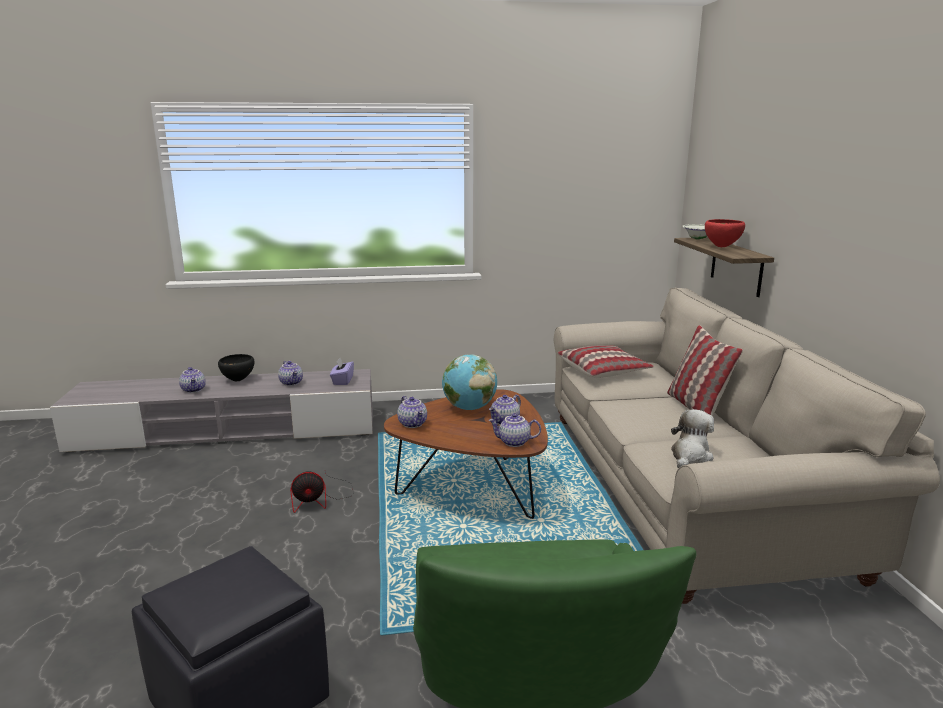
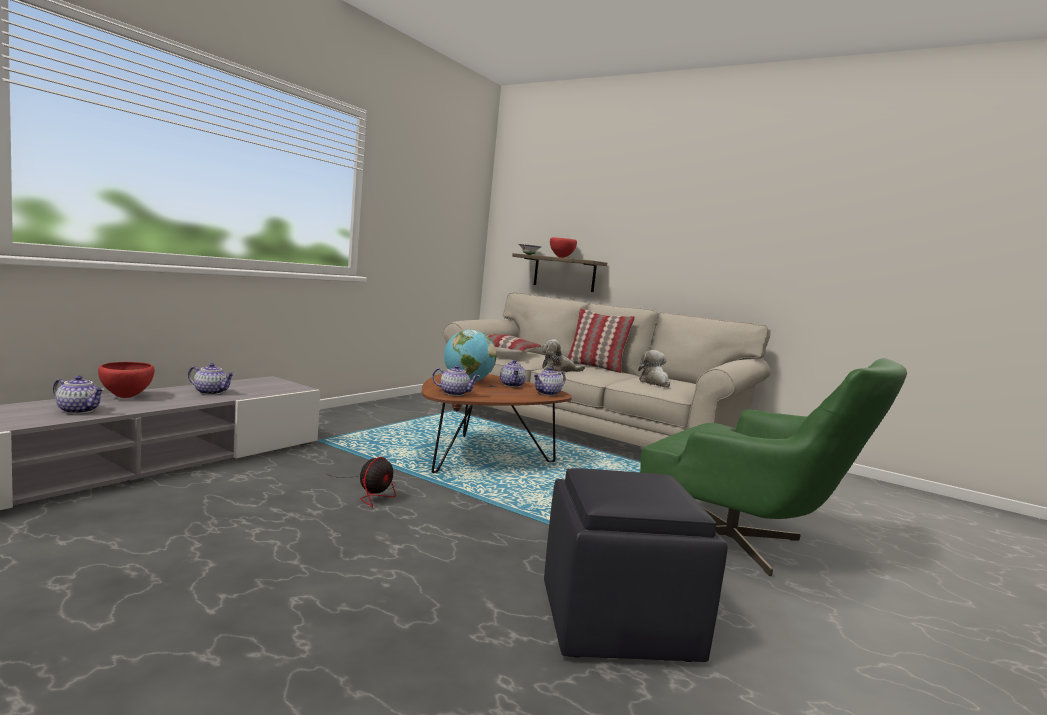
camera: 50 degrees left, 10 degrees down
black bowl [218,354,255,381] -> red bowl [98,362,154,398]
purple tissue box [330,358,354,385] -> none
none -> plush toy [541,339,585,372]

